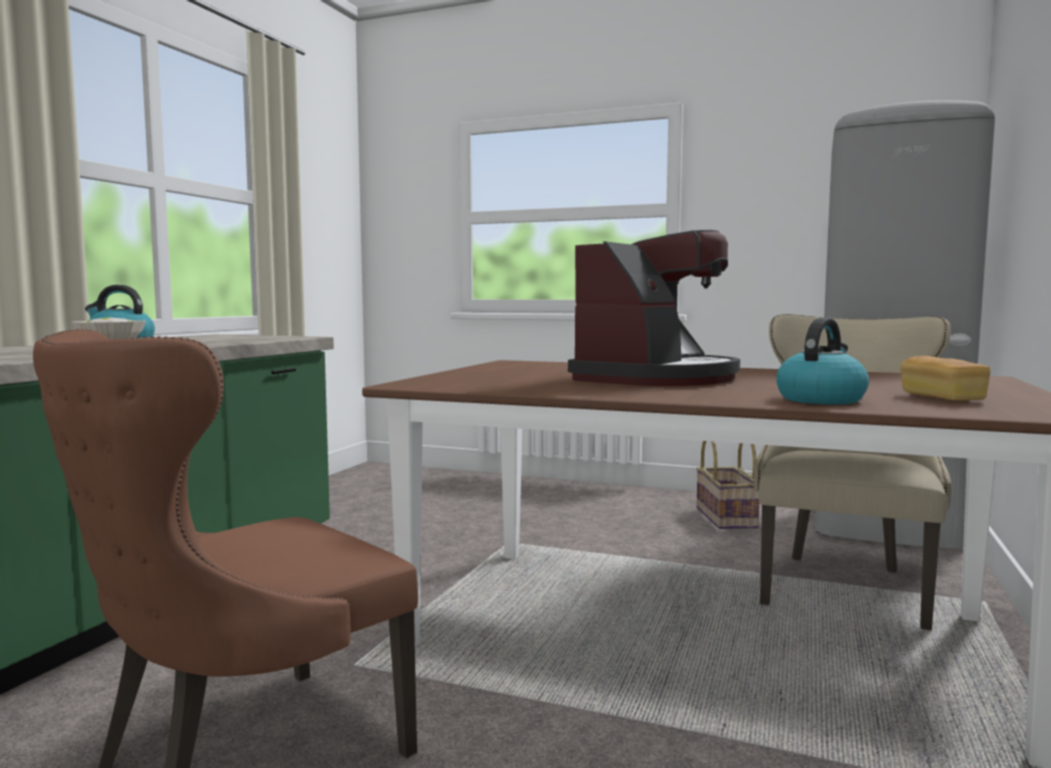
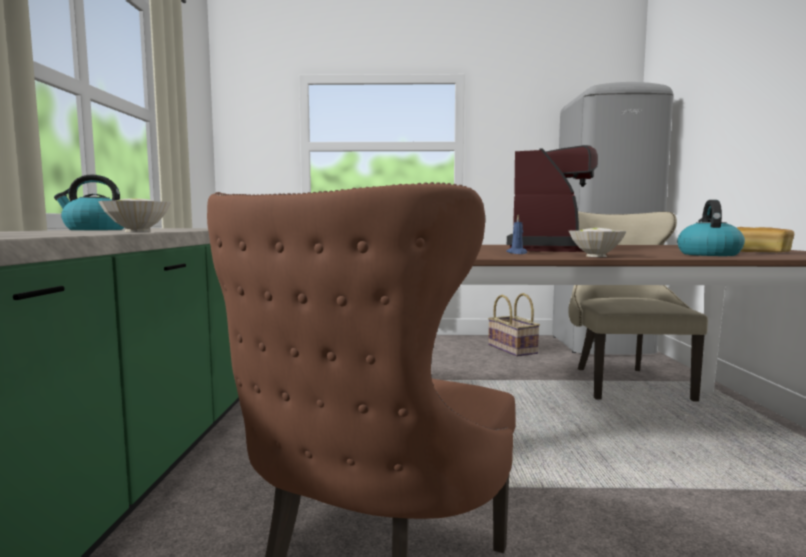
camera: 20 degrees left, 0 degrees up
none -> blue candle [506,215,527,254]
none -> white bowl [569,228,627,257]

